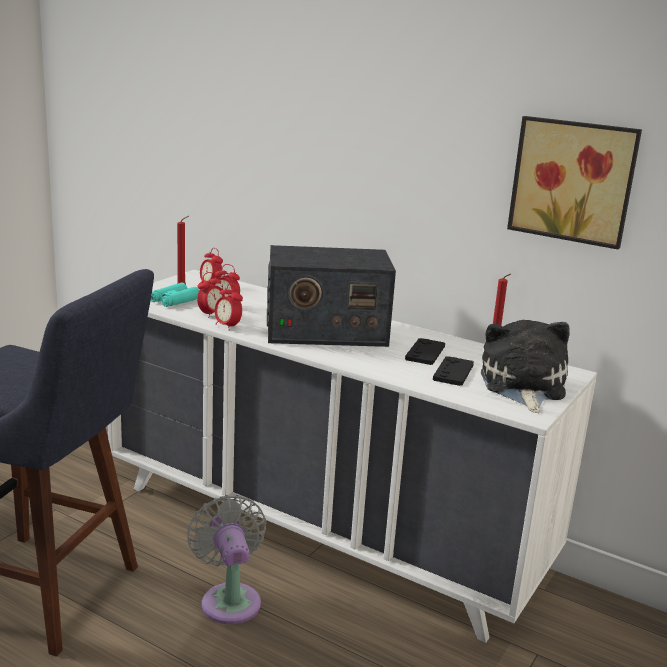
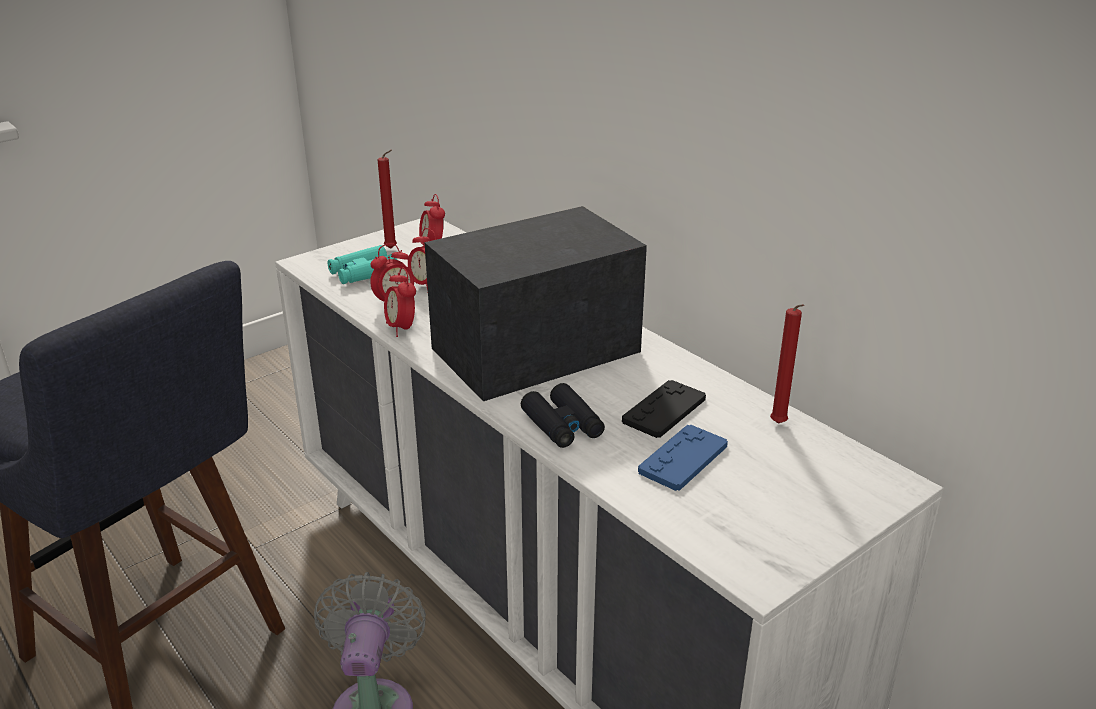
camera: 20 degrees right, 10 degrees up
radio [267,245,396,347] -> radio turned 135 degrees clockwise [424,206,647,401]
black game controller [433,356,474,386] -> blue game controller [638,424,728,491]
plush toy [481,320,570,413] -> none
picture [507,116,642,249] -> none
none -> black binoculars [521,383,605,448]

